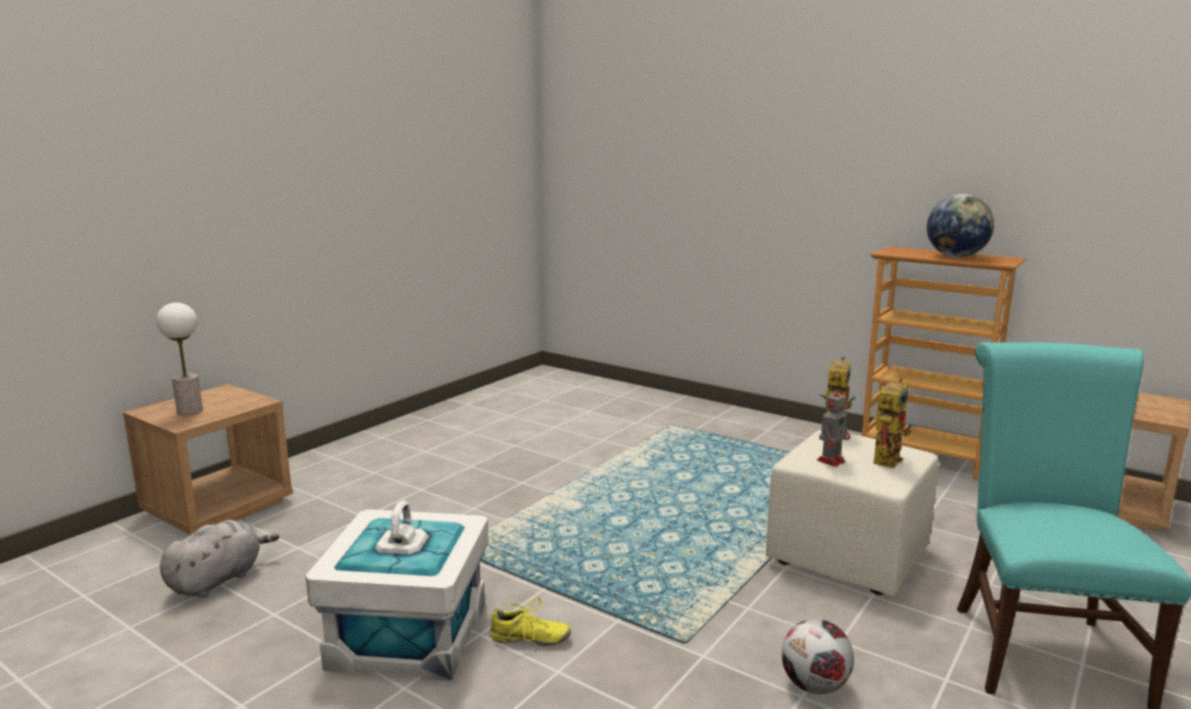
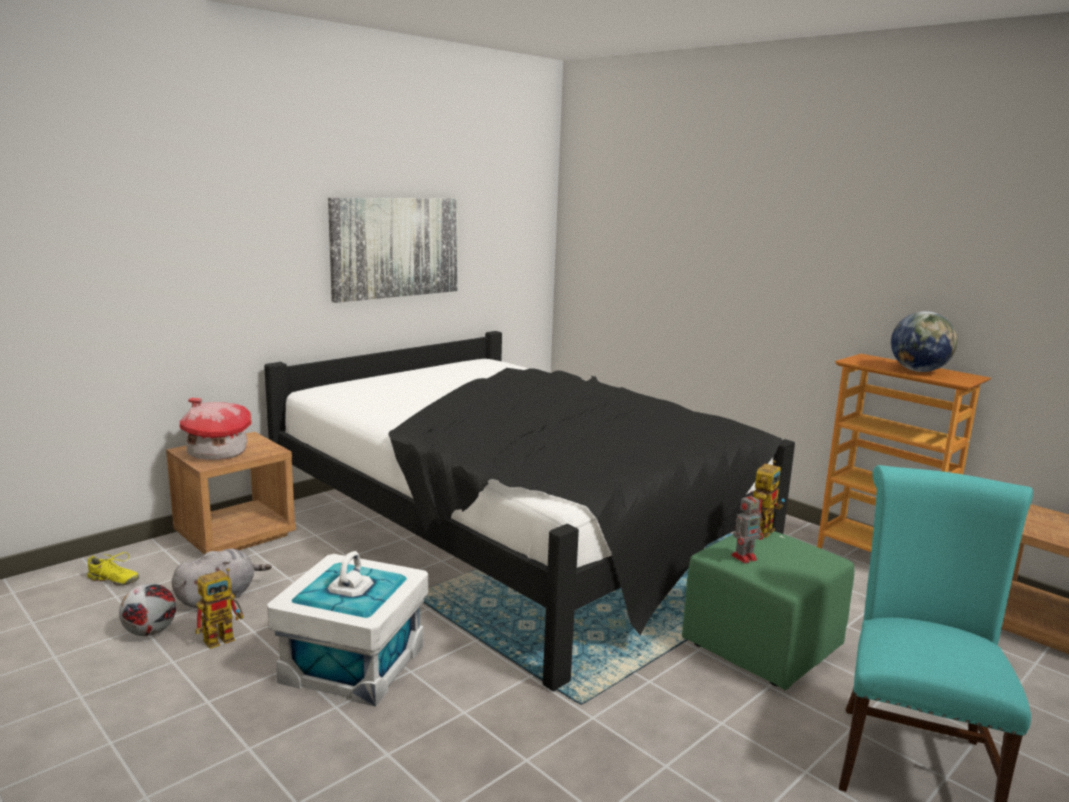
camera: 10 degrees right, 0 degrees up
table lamp [157,303,203,415] -> toy house [180,398,252,460]
yellow shoe [490,597,571,646] -> yellow shoe moved to [87,552,139,586]
beige ottoman [766,430,938,598] -> green ottoman [682,531,854,690]
football [782,619,854,694] -> football moved to [119,583,176,636]
toy robot [873,378,915,468] -> toy robot moved to [195,568,243,649]
none -> black bed [264,331,795,692]
none -> picture [328,198,458,303]

